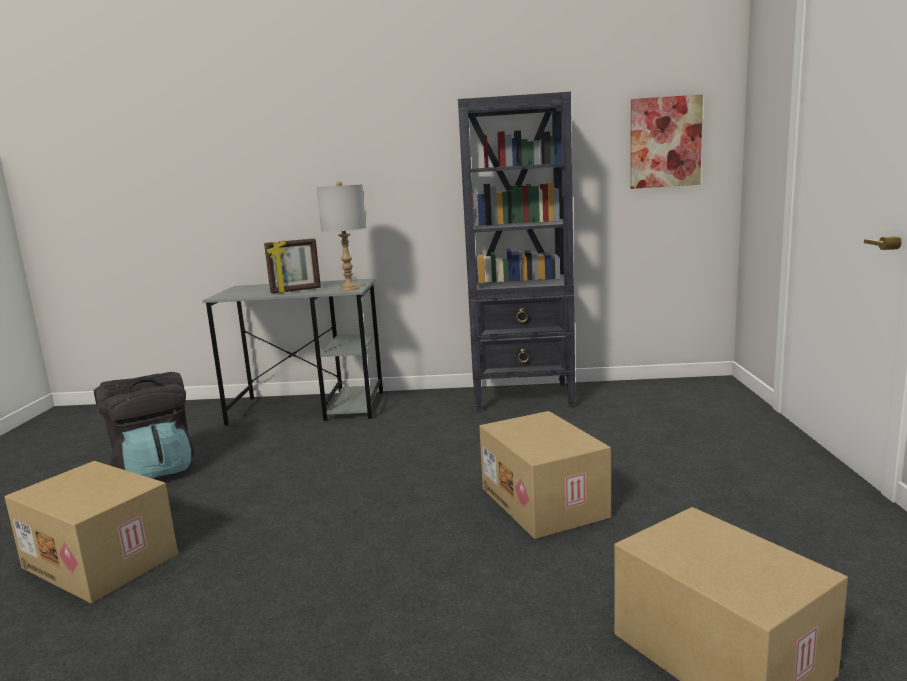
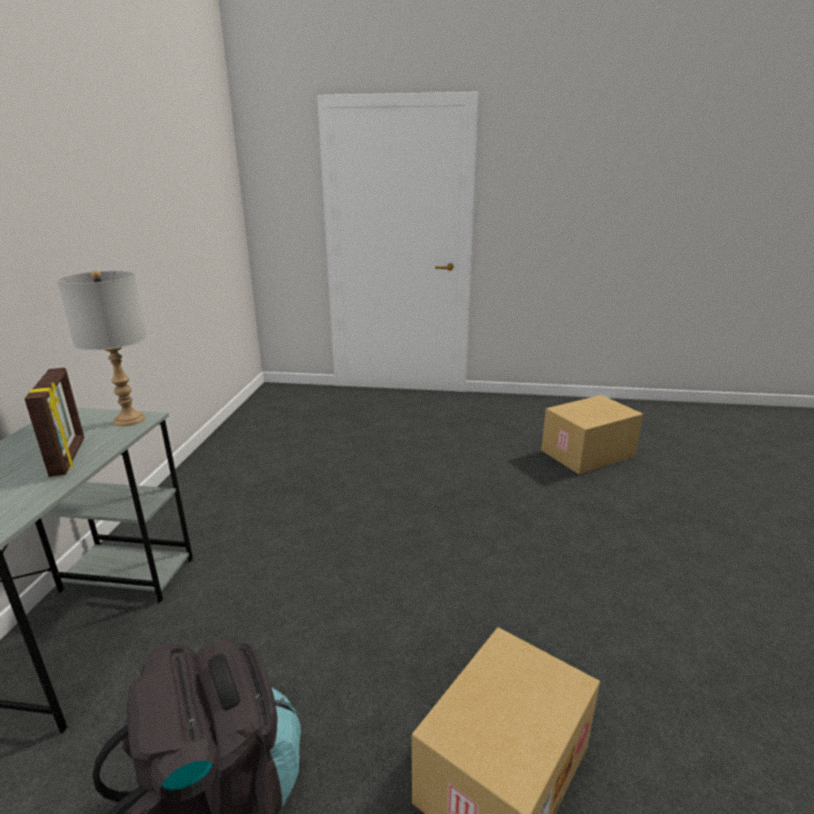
camera: 85 degrees left, 10 degrees up
black bookcase [458,92,575,412] -> none
cardboard box [479,411,611,539] -> none
picture [630,94,703,189] -> none

